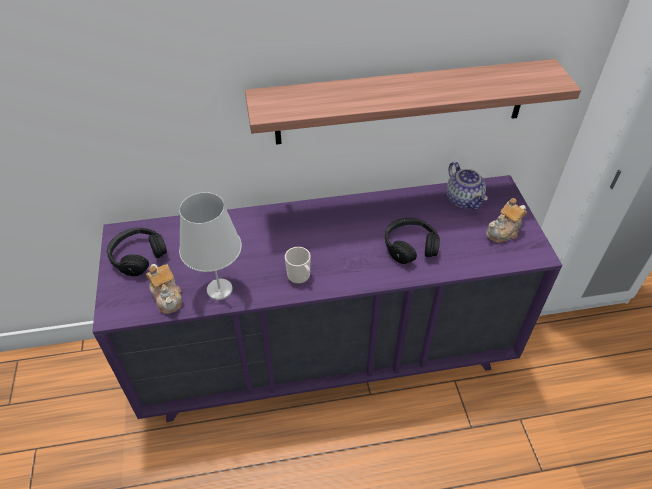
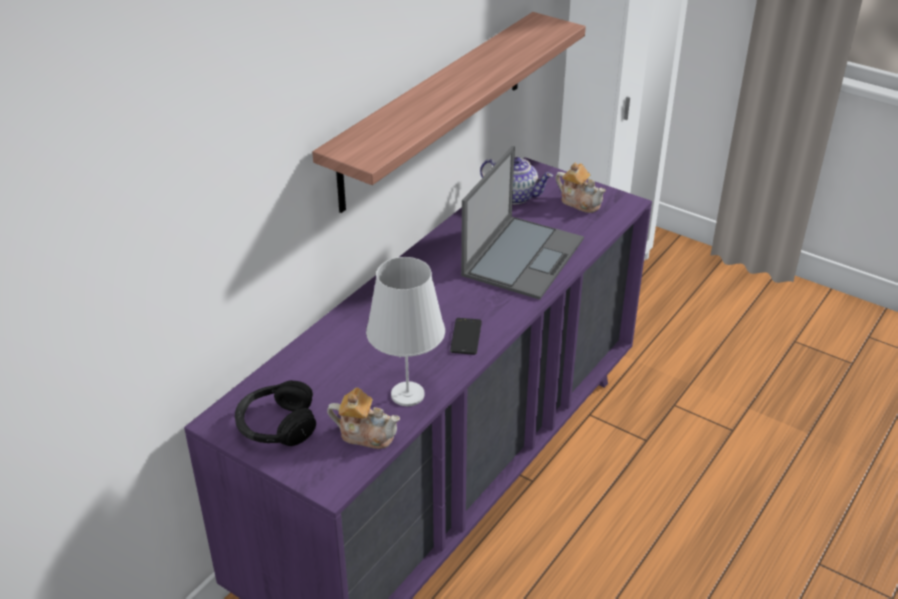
camera: 45 degrees left, 10 degrees down
mug [285,247,311,284] -> phone [450,318,482,355]
black headphones [385,218,440,264] -> laptop [461,146,584,300]
teapot [486,198,527,243] -> teapot turned 60 degrees counterclockwise [556,162,606,213]

